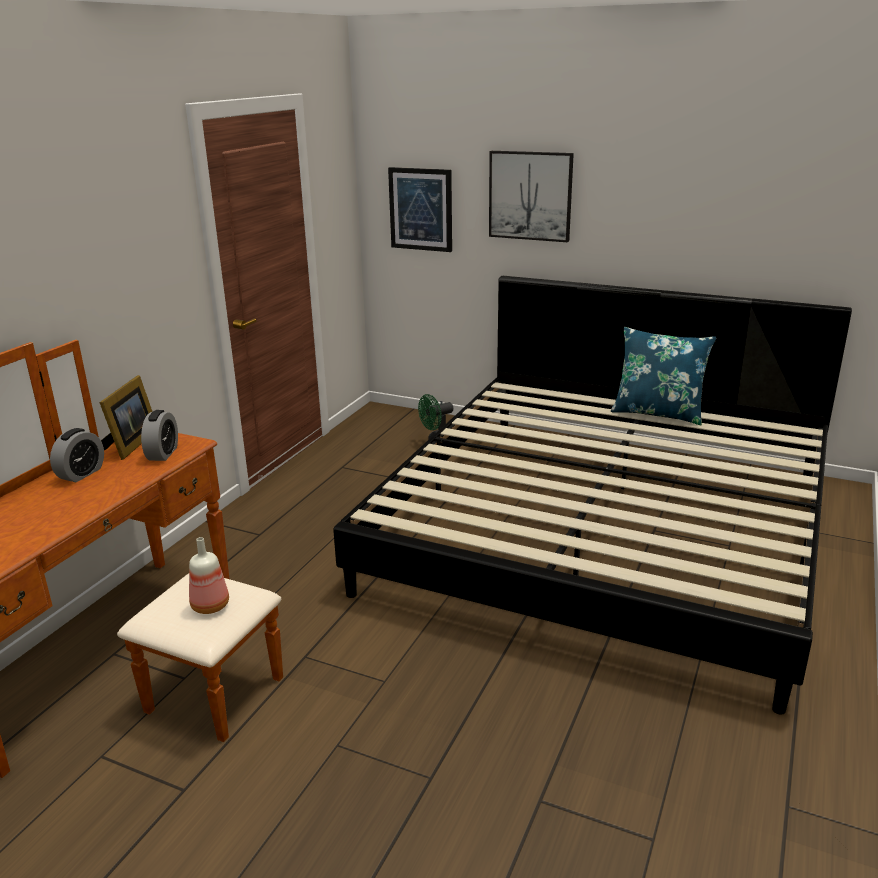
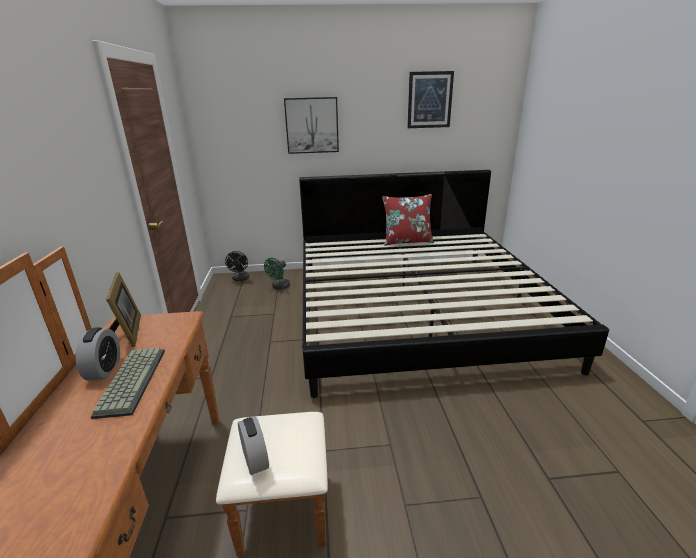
camera: 30 degrees left, 0 degrees up
alarm clock [141,410,178,461] -> alarm clock moved to [238,416,269,475]
bottle [189,537,229,614] -> none
picture [388,167,452,252] -> picture moved to [407,71,454,128]
blue pillow [611,327,717,425] -> red pillow [382,194,434,246]
none -> keyboard [91,348,165,419]
none -> black fan [225,251,249,281]

